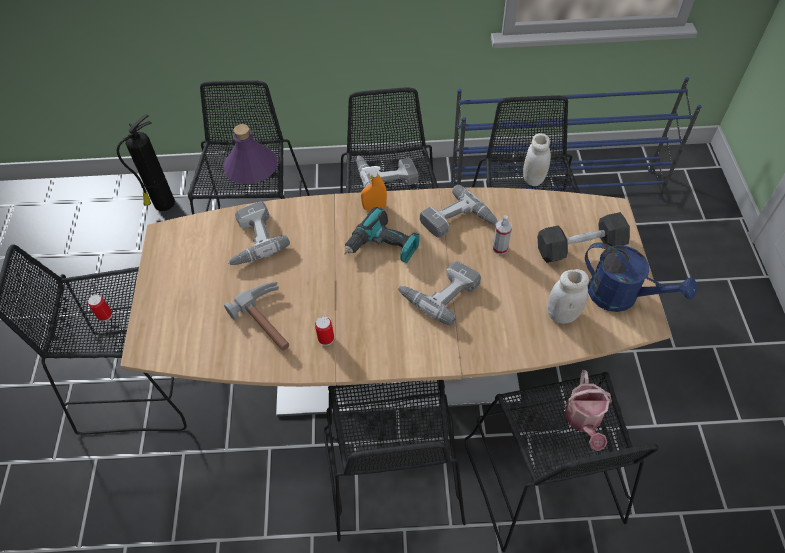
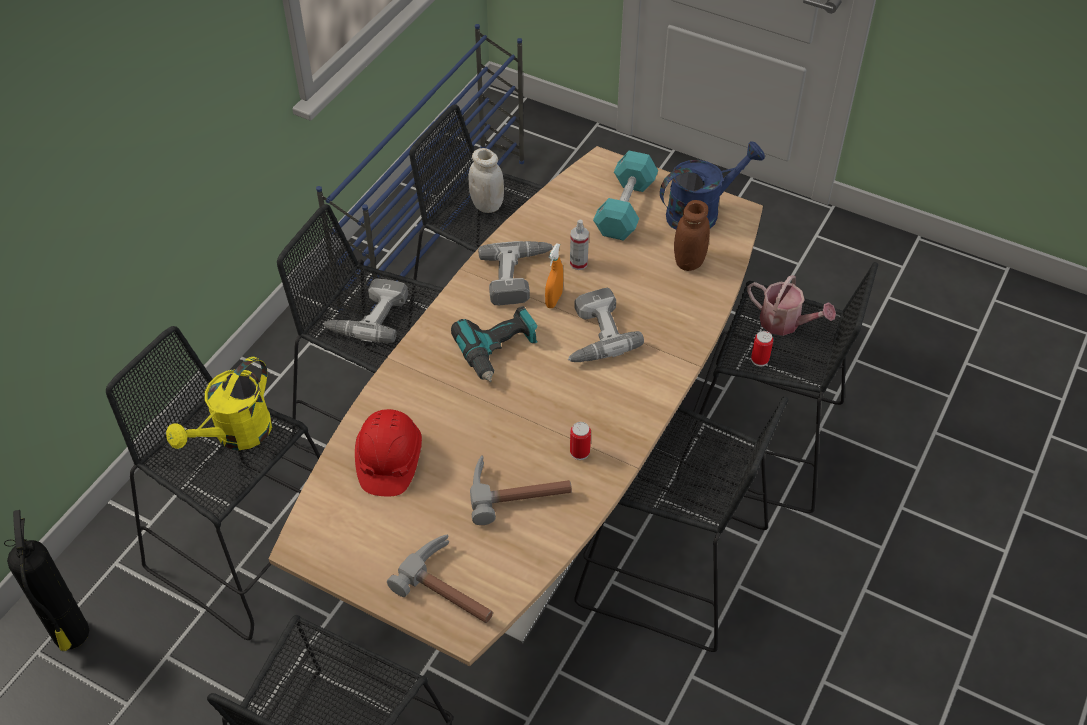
camera: 60 degrees left, 5 degrees down
can [88,294,112,322] -> can moved to [751,331,773,367]
purple bottle [223,124,278,184] -> yellow watering can [166,357,272,450]
power drill [228,201,290,265] -> red hard hat [355,409,422,496]
orange spray bottle [361,166,387,210] -> orange spray bottle moved to [545,243,563,308]
black dumbbell [538,212,630,263] -> turquoise dumbbell [593,151,658,241]
white jar [547,269,589,324] -> brown jar [674,200,710,271]
none -> hammer [387,535,493,623]

